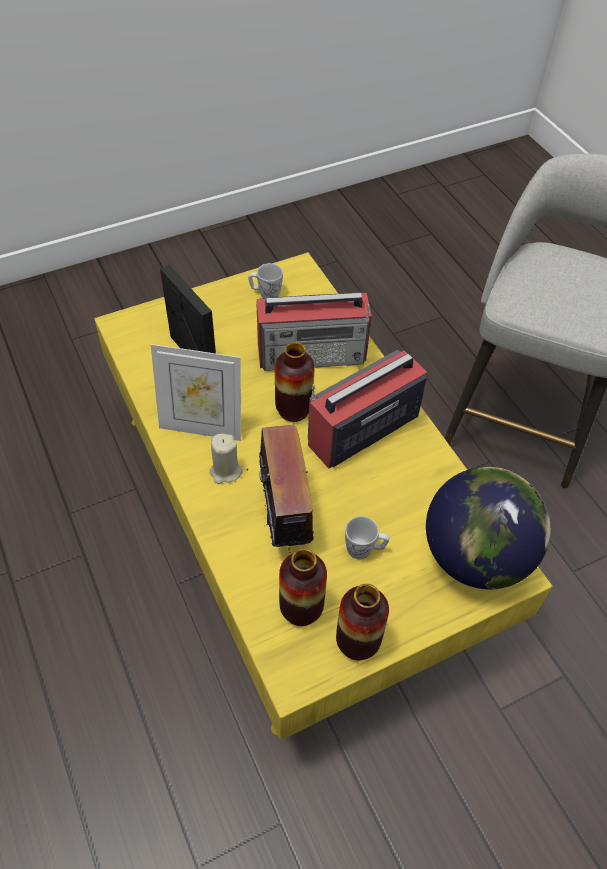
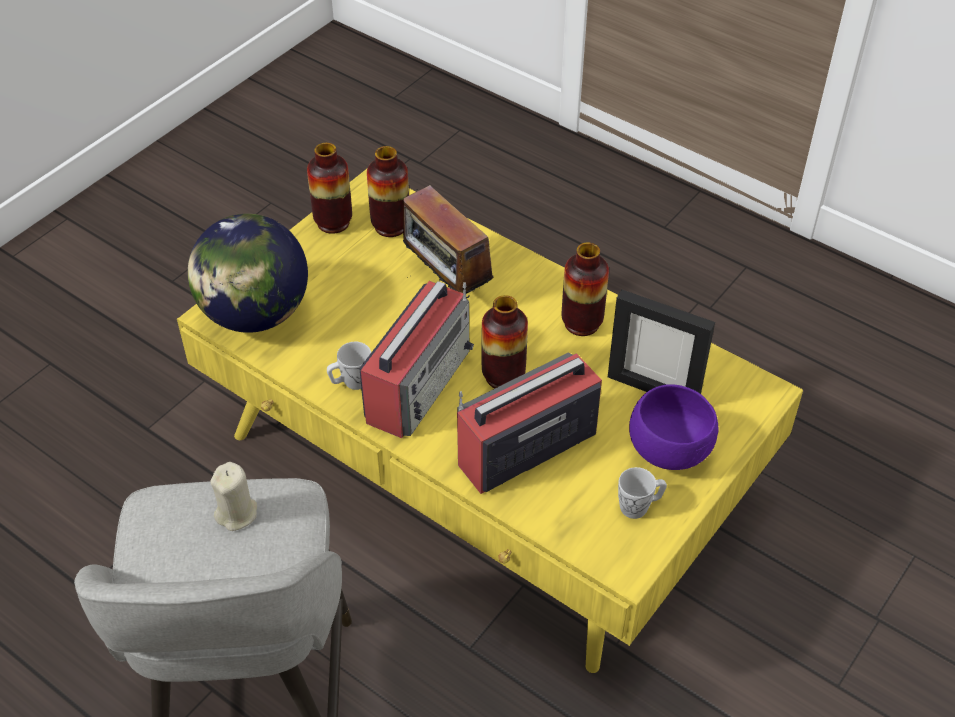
camera: 155 degrees right, 5 degrees down
picture frame [151,344,241,441] -> vase [562,242,609,336]
beige candle [209,433,243,484] -> beige candle moved to [210,462,257,531]
white mug [345,516,389,559] -> white mug moved to [327,342,371,390]
none -> purple bowl [629,384,719,470]

